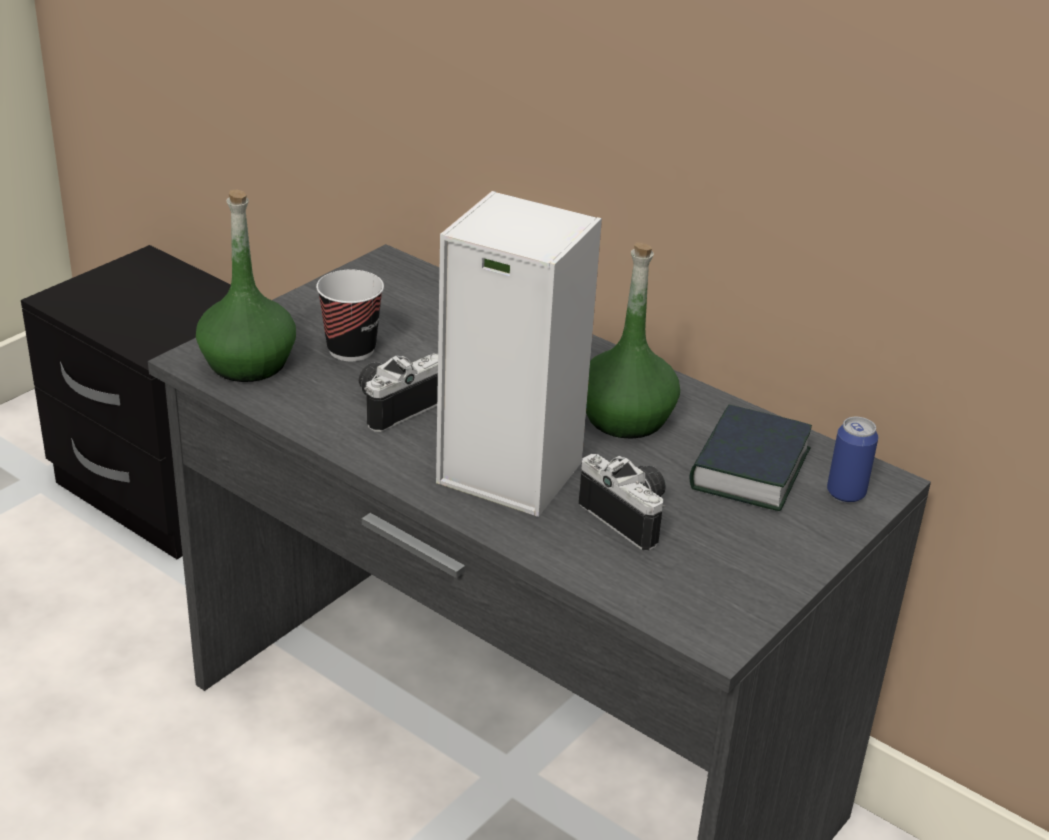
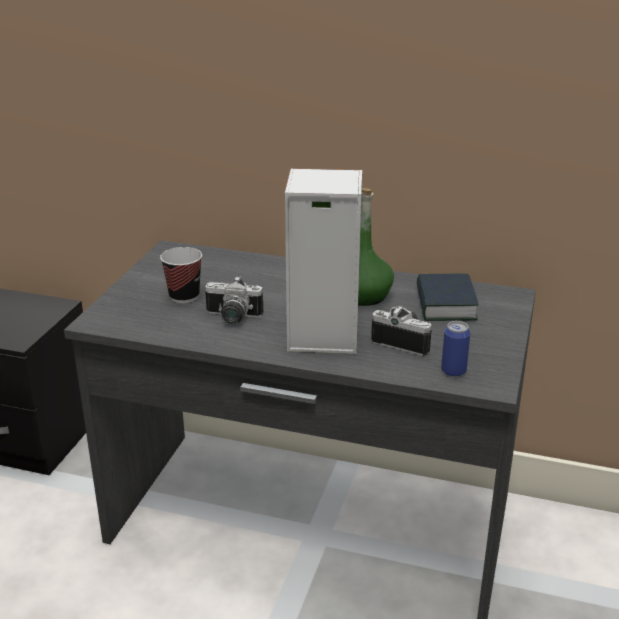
camera: 20 degrees left, 5 degrees down
green bottle [196,189,296,382] -> none
camera [359,353,438,432] -> camera turned 105 degrees counterclockwise [205,276,263,324]
can [827,417,878,503] -> can moved to [441,321,470,377]

